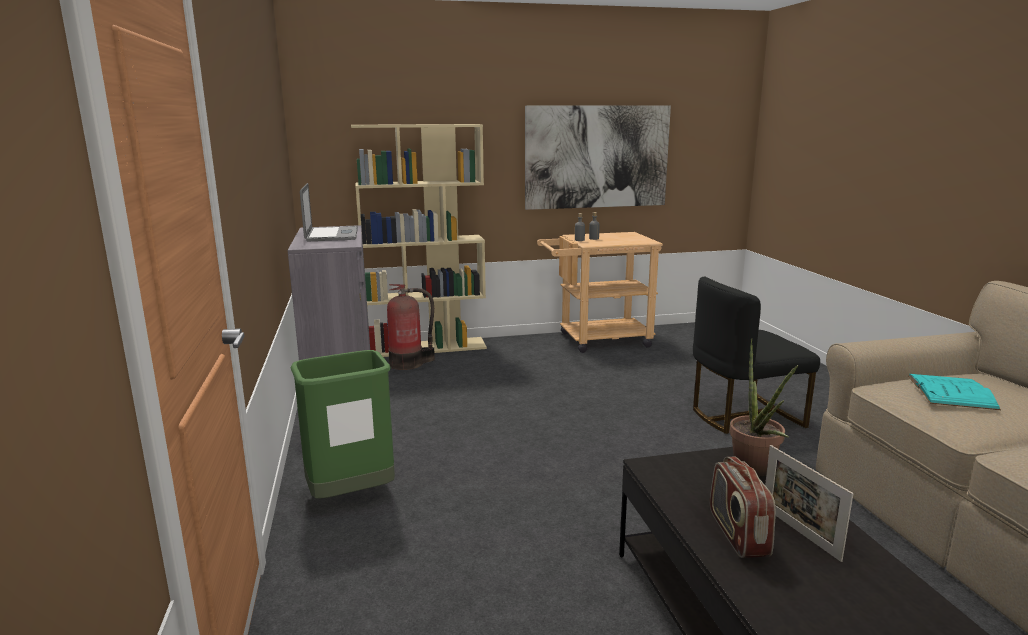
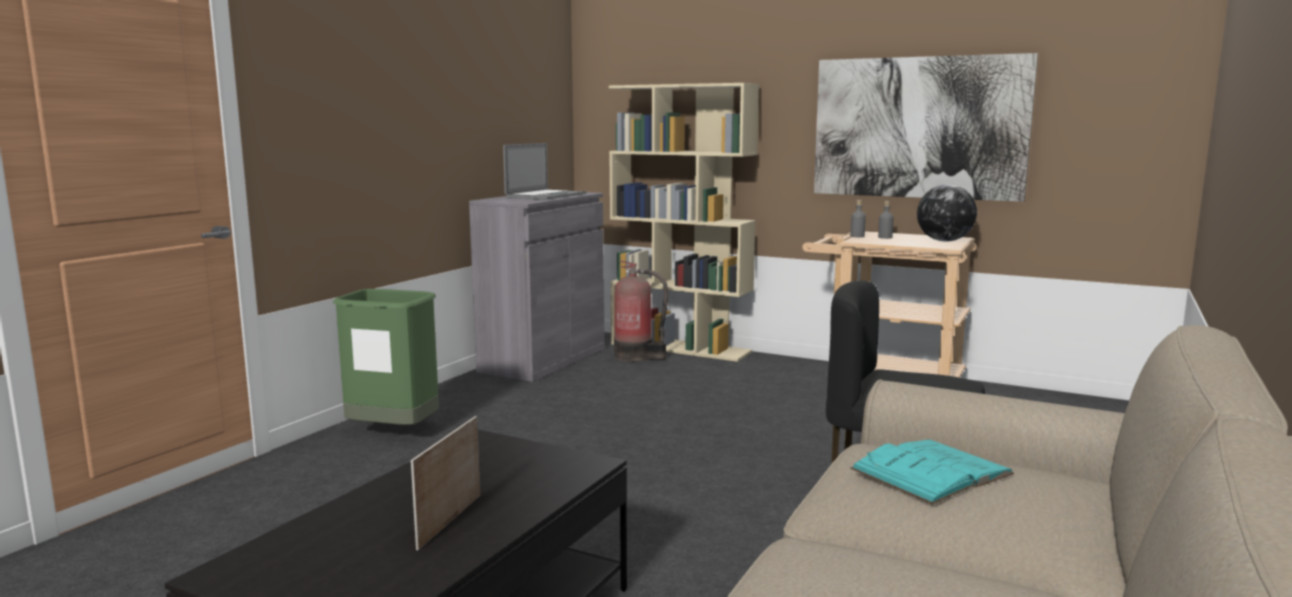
camera: 40 degrees right, 5 degrees down
radio [710,457,776,558] -> none
potted plant [729,339,798,476] -> none
none -> globe [917,184,977,242]

